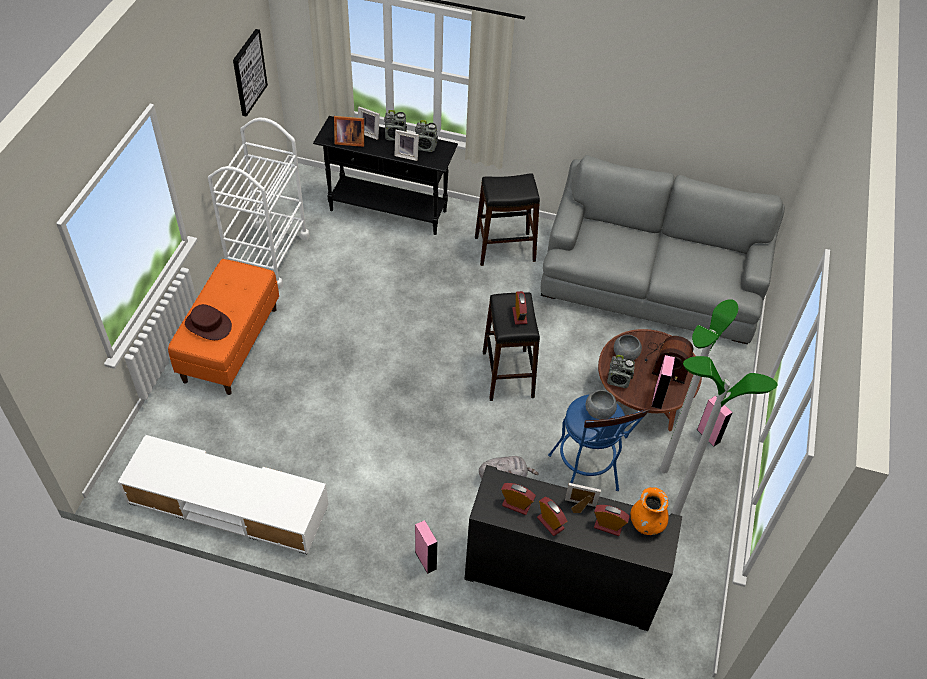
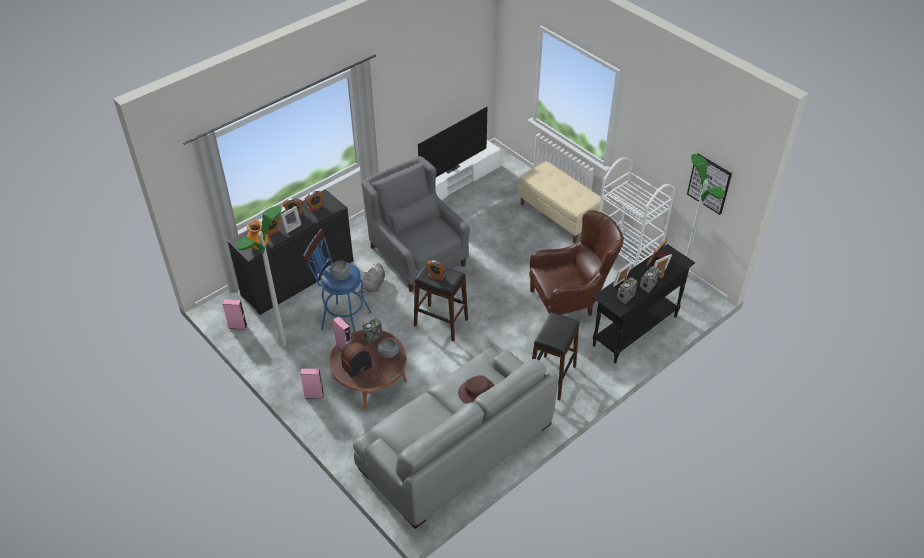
camera: 125 degrees right, 5 degrees down
orange bench [168,259,279,395] -> beige bench [518,161,604,243]
brown hat [185,304,232,340] -> brown hat moved to [458,375,495,404]
pink speaker [415,520,438,574] -> pink speaker moved to [222,299,247,330]
floor lamp [660,299,738,473] -> floor lamp moved to [677,154,725,294]
none -> grey armchair [361,156,470,292]
none -> television [418,107,487,177]
none -> brown armchair [529,210,624,316]

